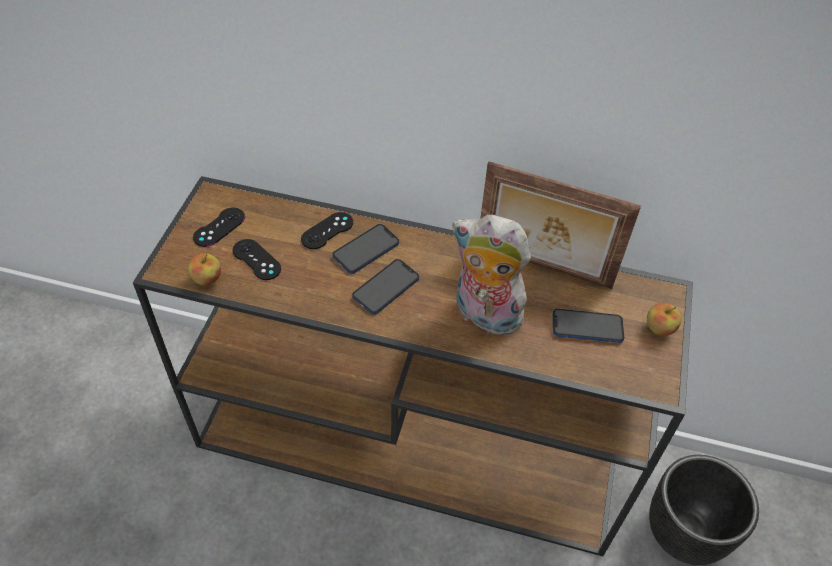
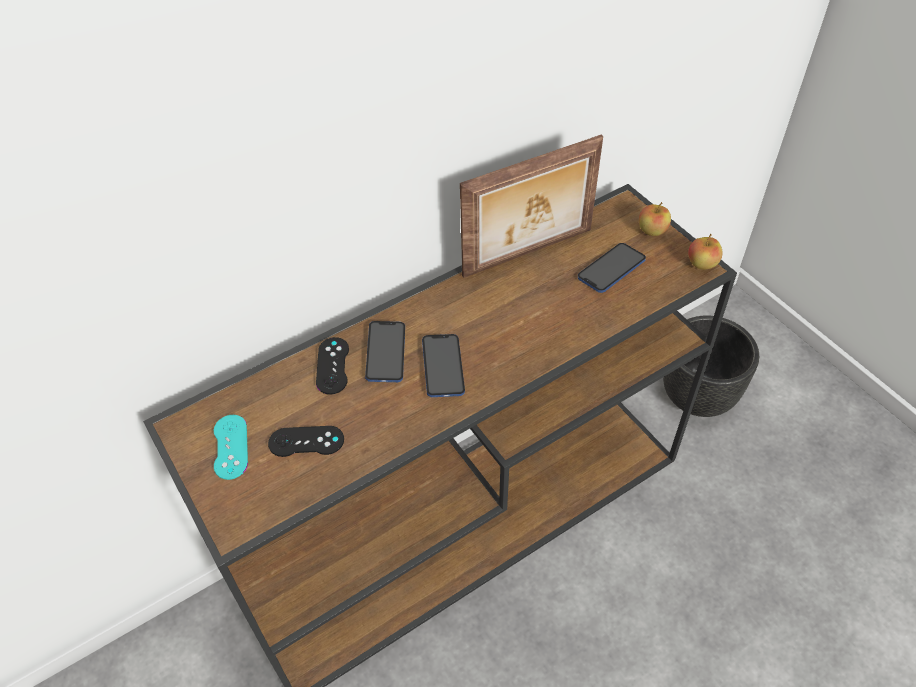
camera: 45 degrees left, 0 degrees up
apple [188,253,221,285] -> apple moved to [688,234,722,270]
black game controller [193,208,245,247] -> turquoise game controller [214,415,248,480]
plush toy [452,215,532,335] -> none

